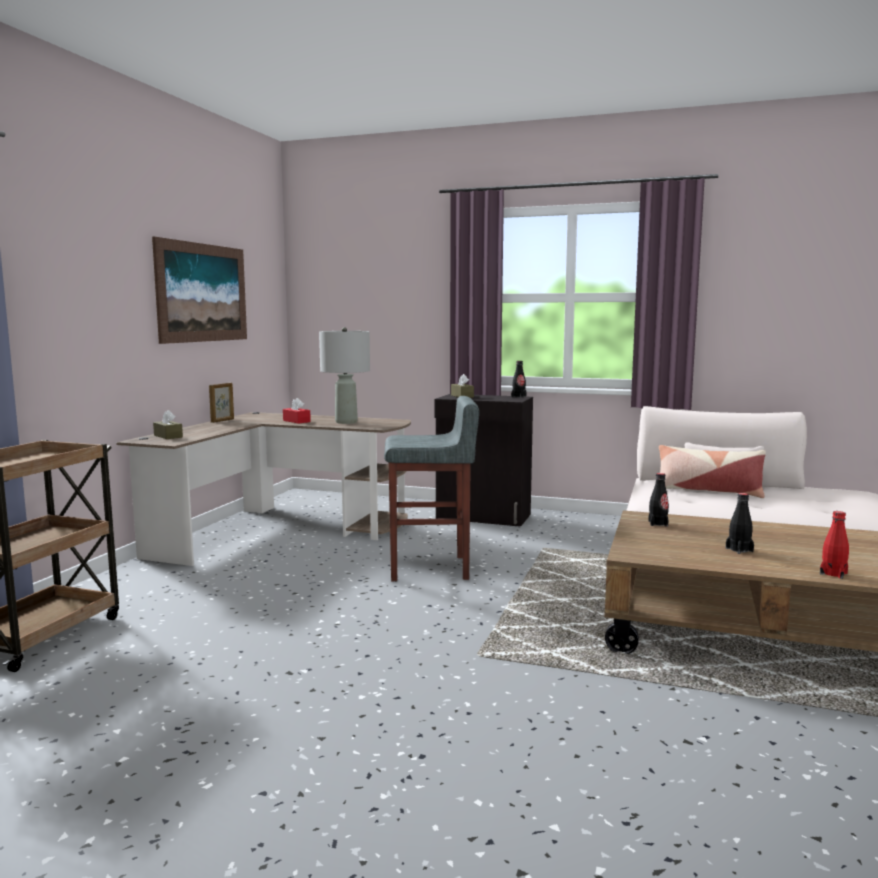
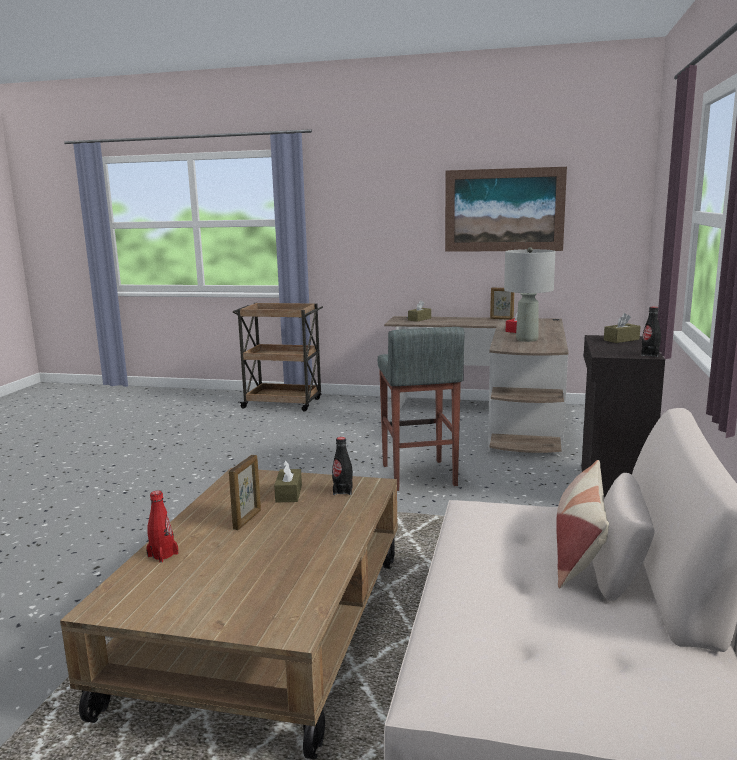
camera: 85 degrees right, 5 degrees up
black bottle [726,493,754,554] -> picture frame [229,455,261,530]
none -> brown tissue box [274,460,302,502]

